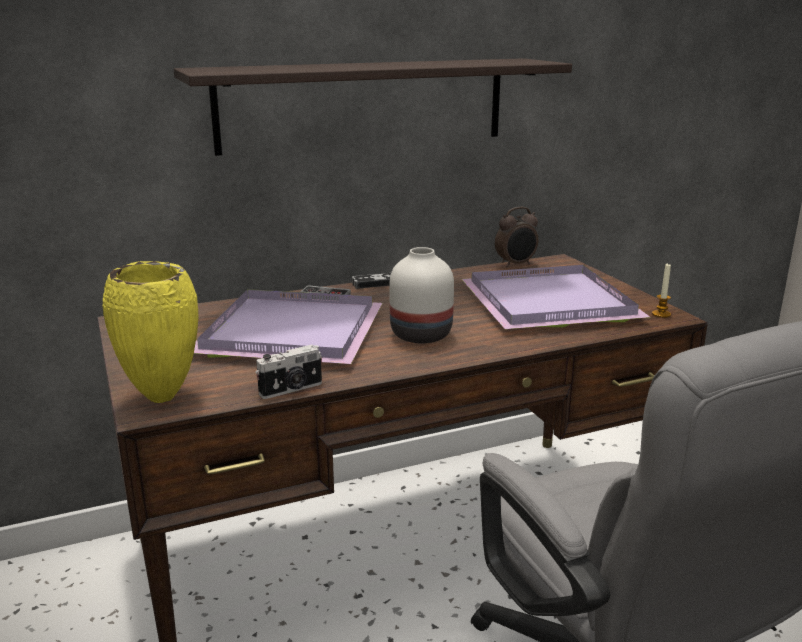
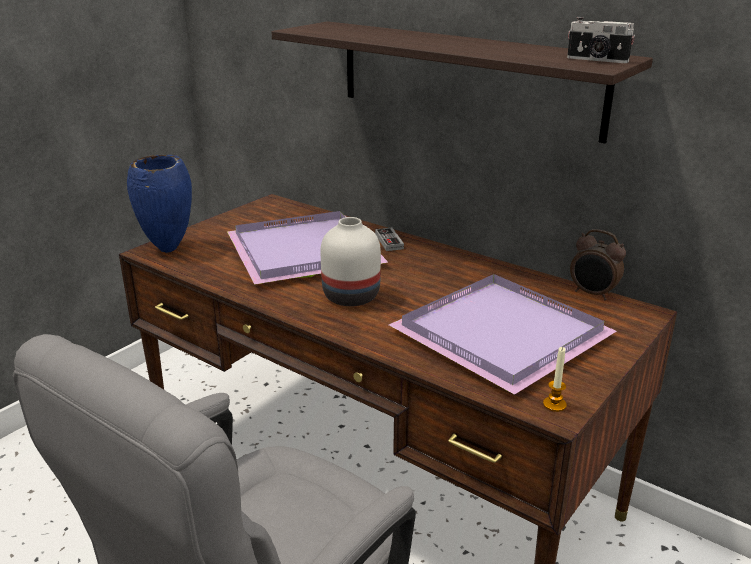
camera: 60 degrees right, 5 degrees up
yellow vase [102,261,199,403] -> blue vase [127,155,192,253]
camera [255,345,322,399] -> camera moved to [567,17,635,63]
game controller [352,273,391,289] -> none

